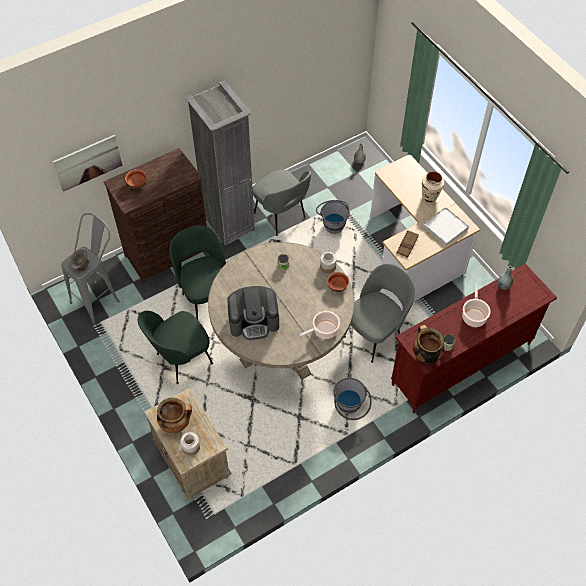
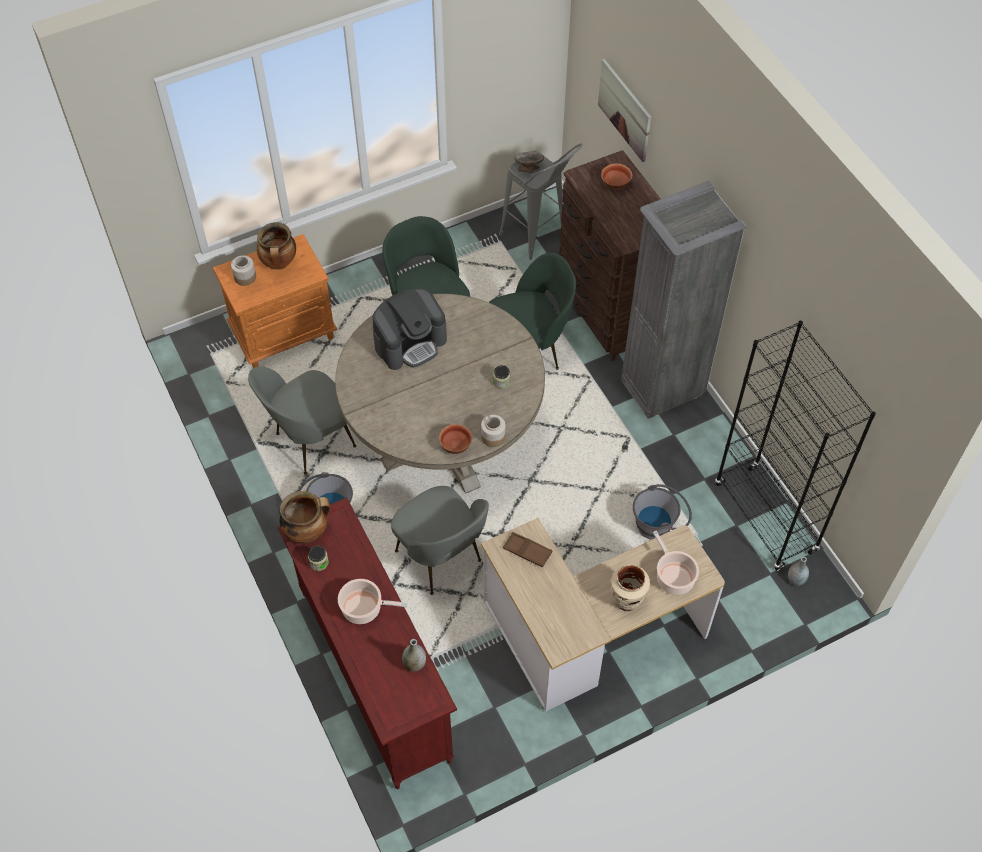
camera: 95 degrees right, 0 degrees up
beige nightstand [145,388,232,499] -> orange nightstand [213,234,338,368]
coffee machine [227,286,279,340] -> coffee machine turned 120 degrees counterclockwise [372,288,447,370]
grey chair [253,170,311,236] -> grey chair moved to [248,366,356,475]
cooking pot [299,311,340,339] -> cooking pot moved to [653,531,699,595]
white tray [423,207,469,246] -> none
none -> black bookcase [715,321,876,571]

